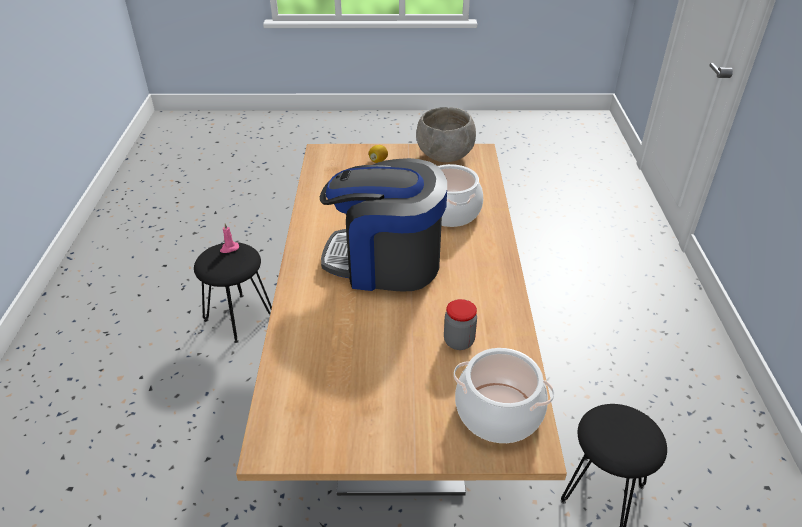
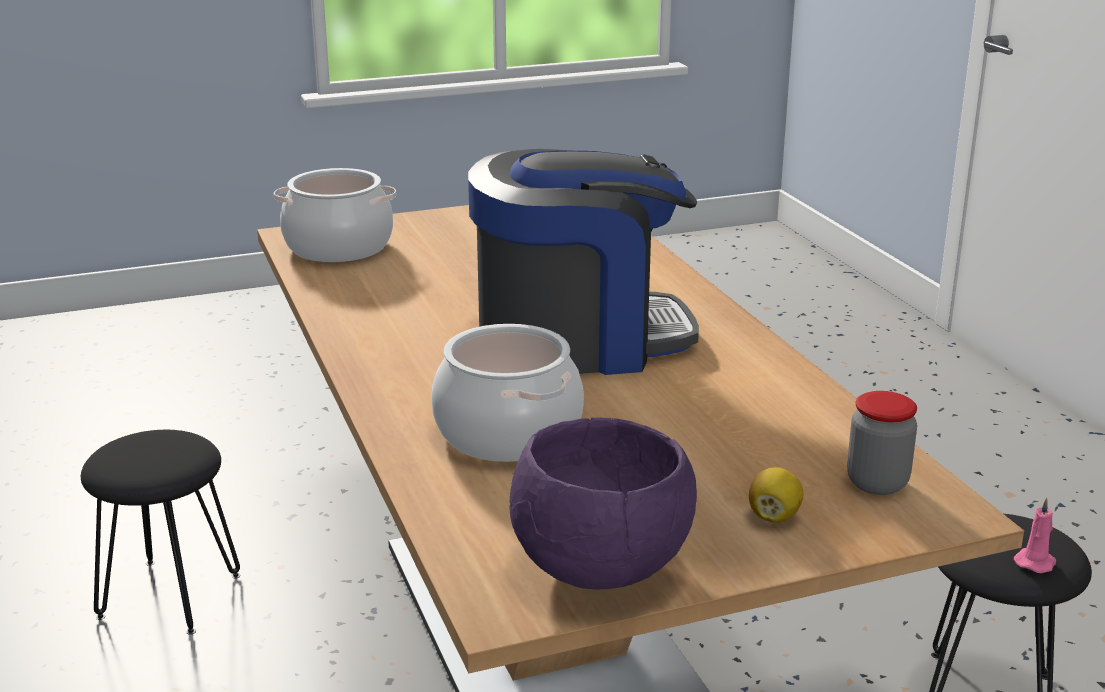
camera: 160 degrees right, 15 degrees down
grey bowl [416,107,476,162] -> purple bowl [509,417,697,590]
jar [444,299,477,350] -> jar moved to [847,391,917,495]

